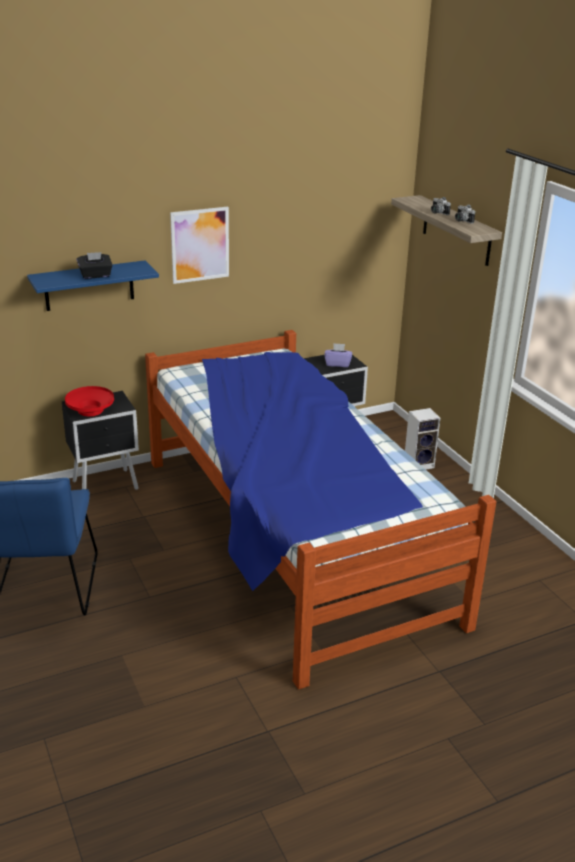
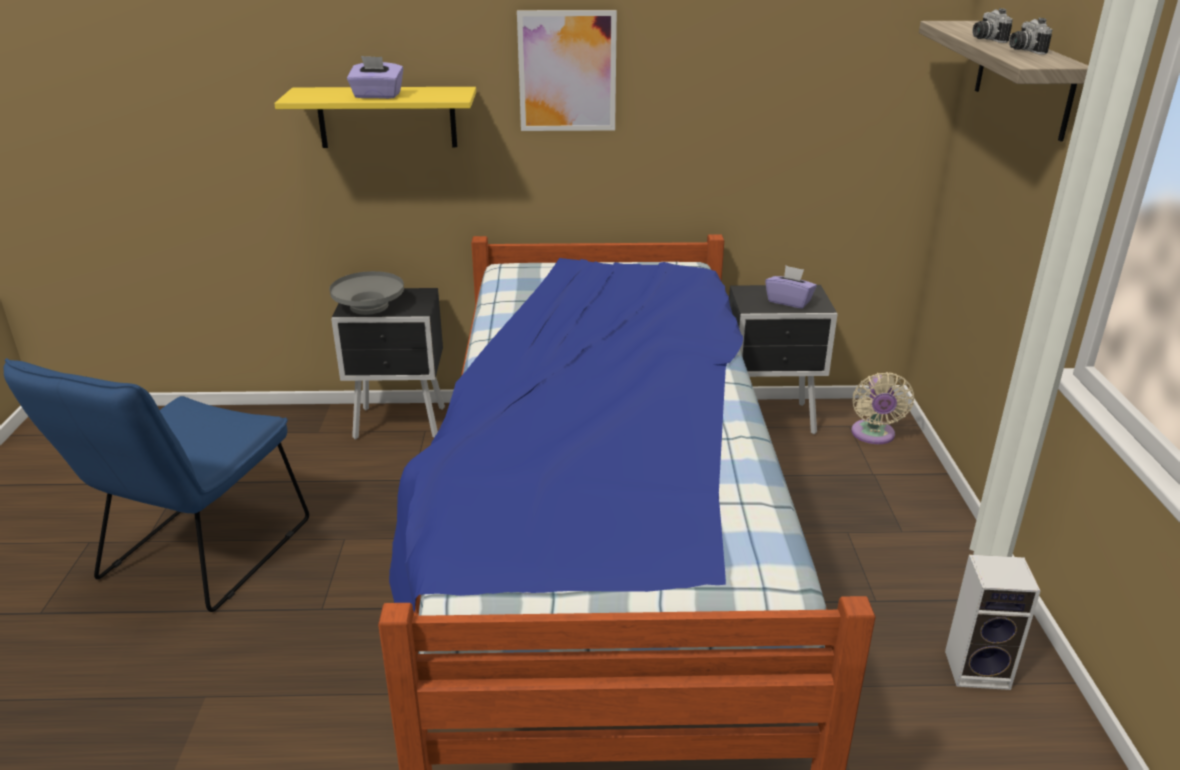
camera: 25 degrees right, 0 degrees up
blue shelf [27,260,159,311] -> yellow shelf [274,87,476,148]
red bowl [65,386,114,417] -> grey bowl [330,271,404,315]
black tissue box [77,252,113,279] -> purple tissue box [347,56,403,99]
speaker [405,408,440,469] -> speaker moved to [945,555,1040,690]
none -> beige fan [851,372,914,444]

